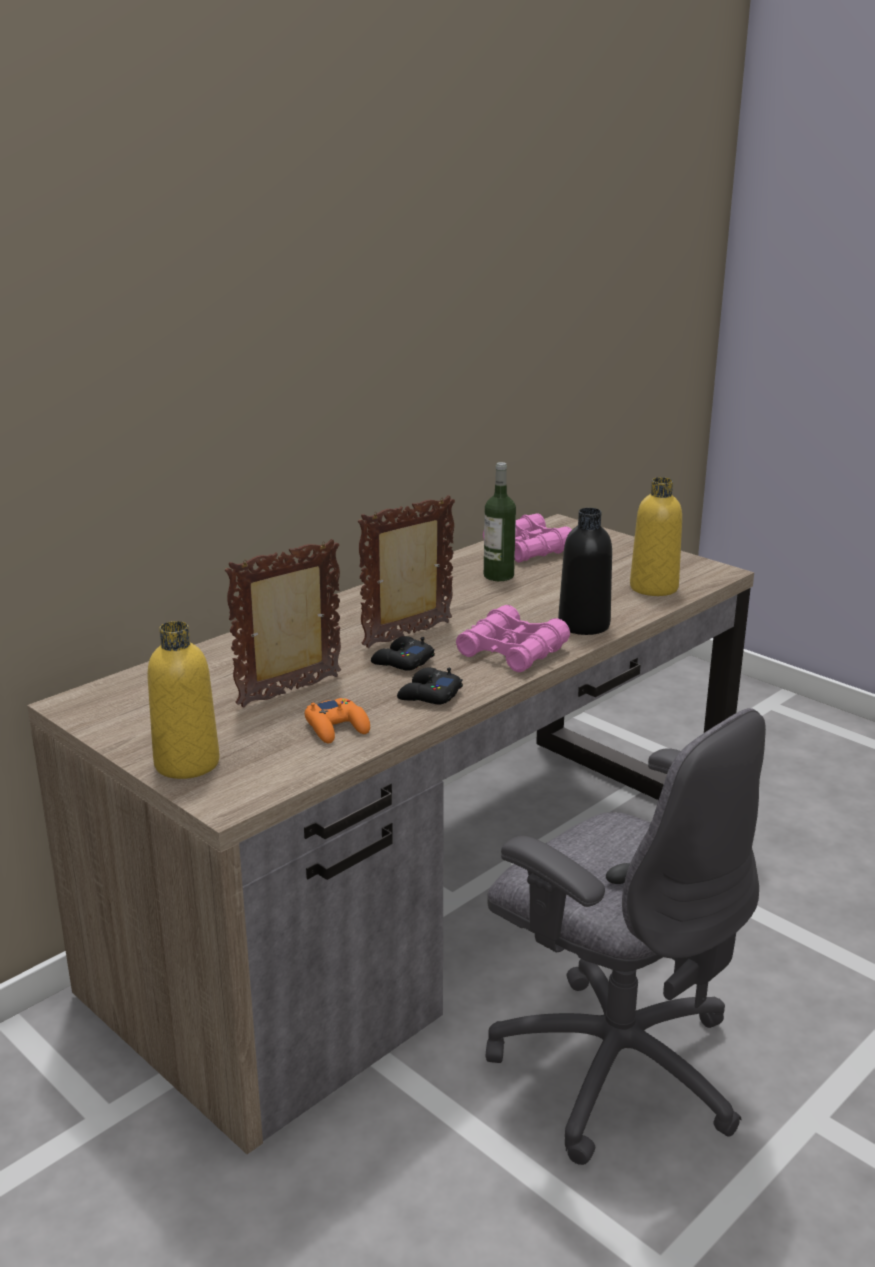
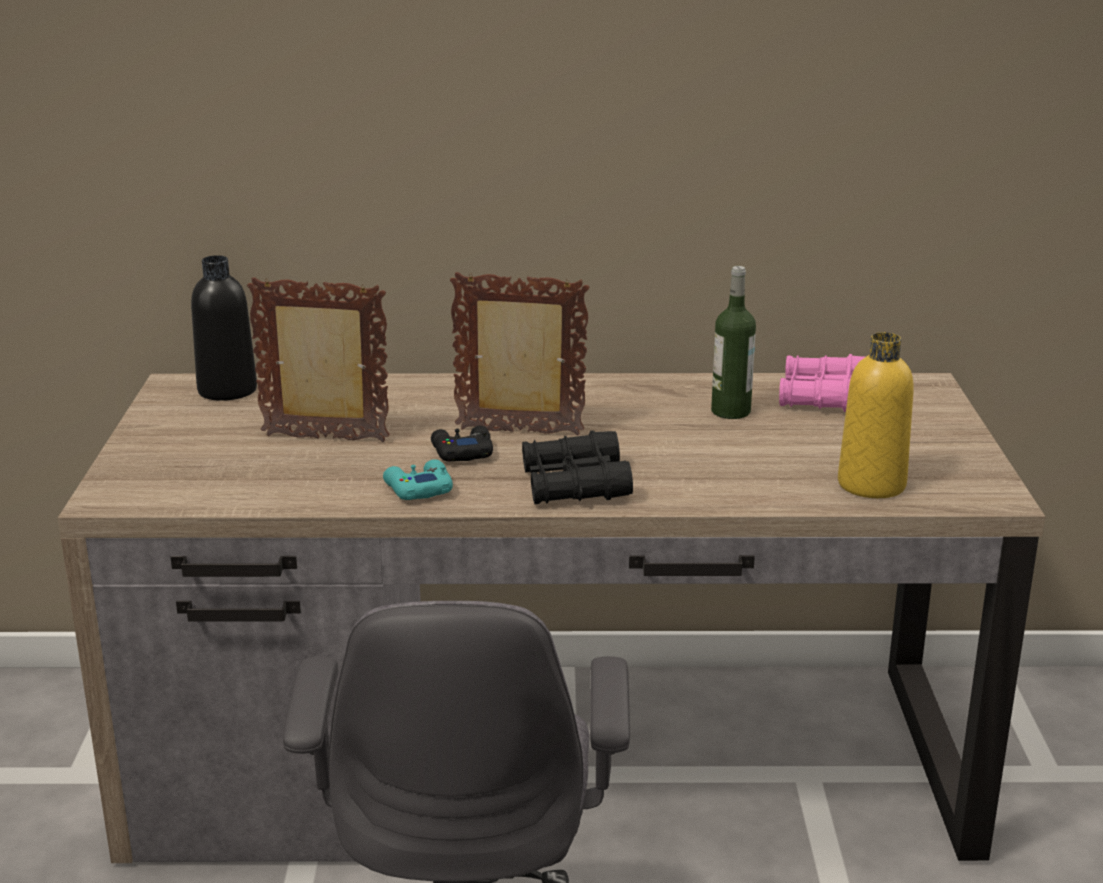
camera: 45 degrees right, 0 degrees up
yellow bottle [148,621,220,779] -> none
orange game controller [305,698,370,743] -> none
black game controller [397,668,463,704] -> turquoise game controller [383,460,453,500]
pink binoculars [456,605,570,672] -> black binoculars [522,430,633,504]
black bottle [558,508,612,635] -> black bottle moved to [191,255,257,401]

